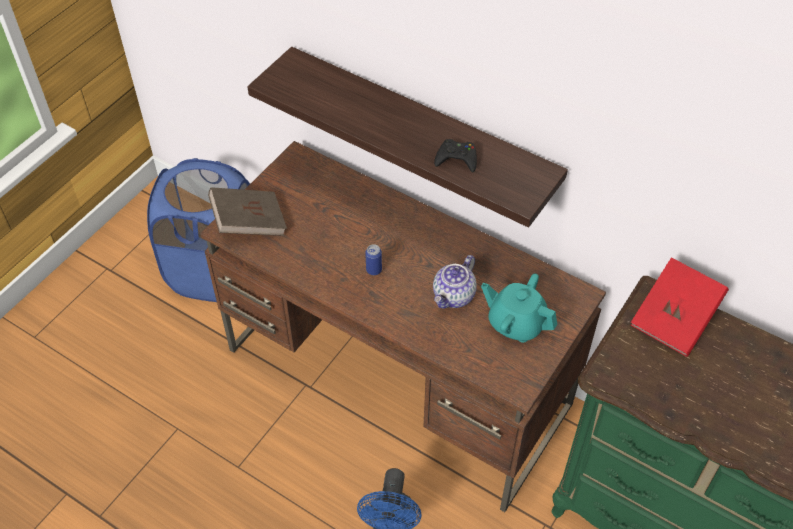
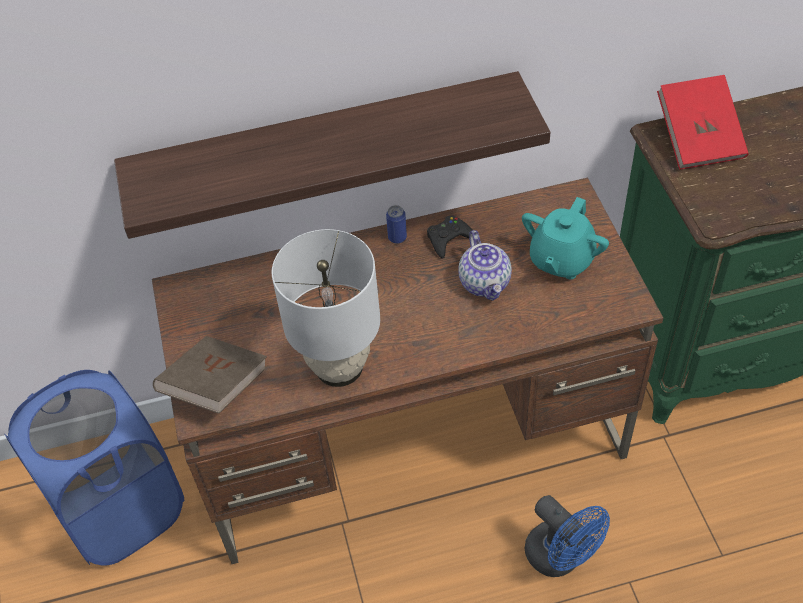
camera: 45 degrees left, 0 degrees up
can [365,244,382,275] -> can moved to [386,205,407,244]
black game controller [434,139,477,172] -> black game controller moved to [427,215,473,259]
turquoise teapot [481,274,558,343] -> turquoise teapot turned 45 degrees counterclockwise [522,197,609,279]
none -> white table lamp [272,229,380,387]

